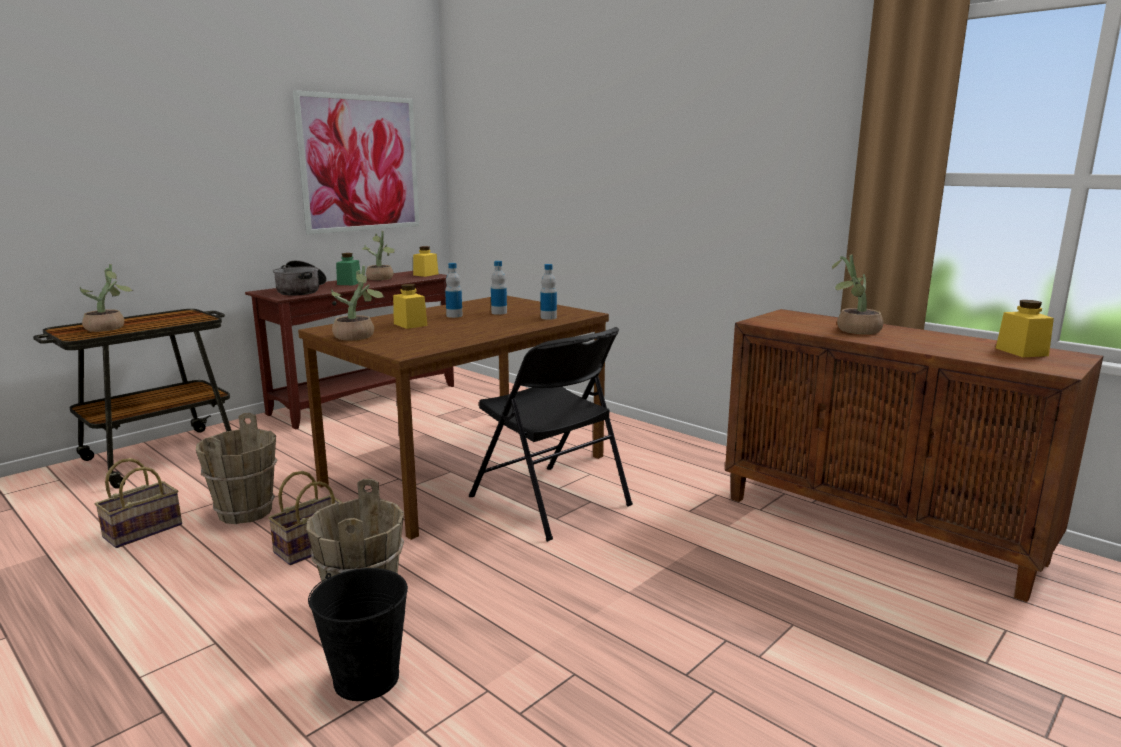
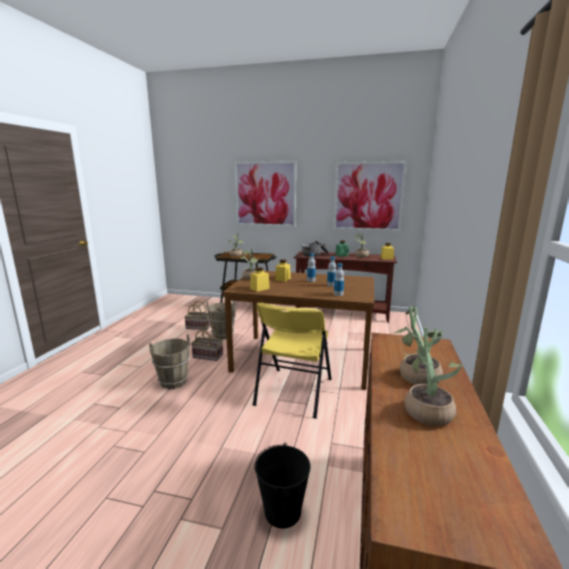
camera: 60 degrees right, 0 degrees up
black bucket [308,568,408,701] -> black bucket moved to [254,443,311,529]
black chair [469,327,633,542] -> yellow chair [253,303,332,419]
yellow jar [996,300,1054,357] -> yellow jar moved to [250,267,270,292]
none -> picture [234,161,296,227]
none -> potted plant [404,327,462,426]

